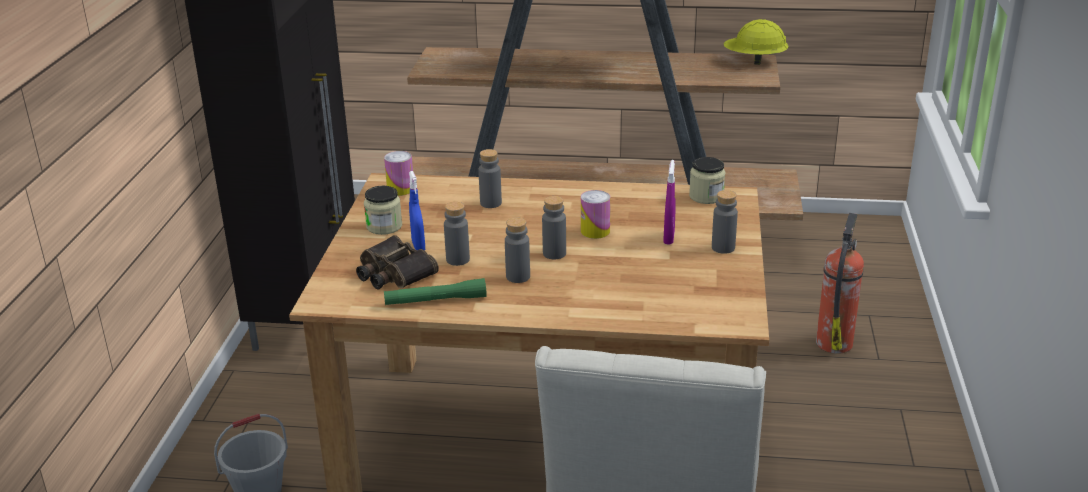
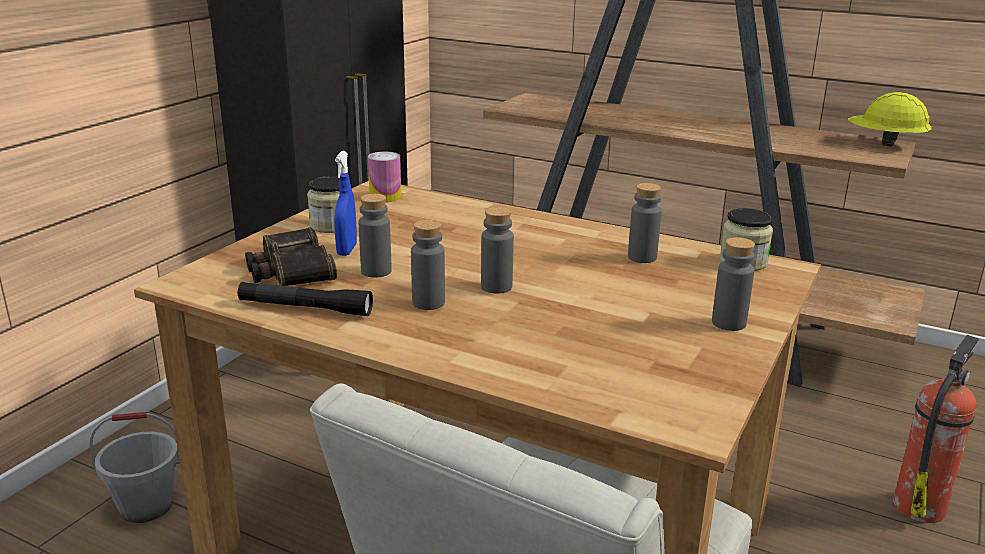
camera: 20 degrees right, 5 degrees down
green flashlight [384,278,487,305] -> black flashlight [238,282,373,316]
grey bottle [478,149,502,208] -> grey bottle moved to [628,183,662,263]
can [581,190,610,239] -> none
purple spray bottle [663,160,676,244] -> none

